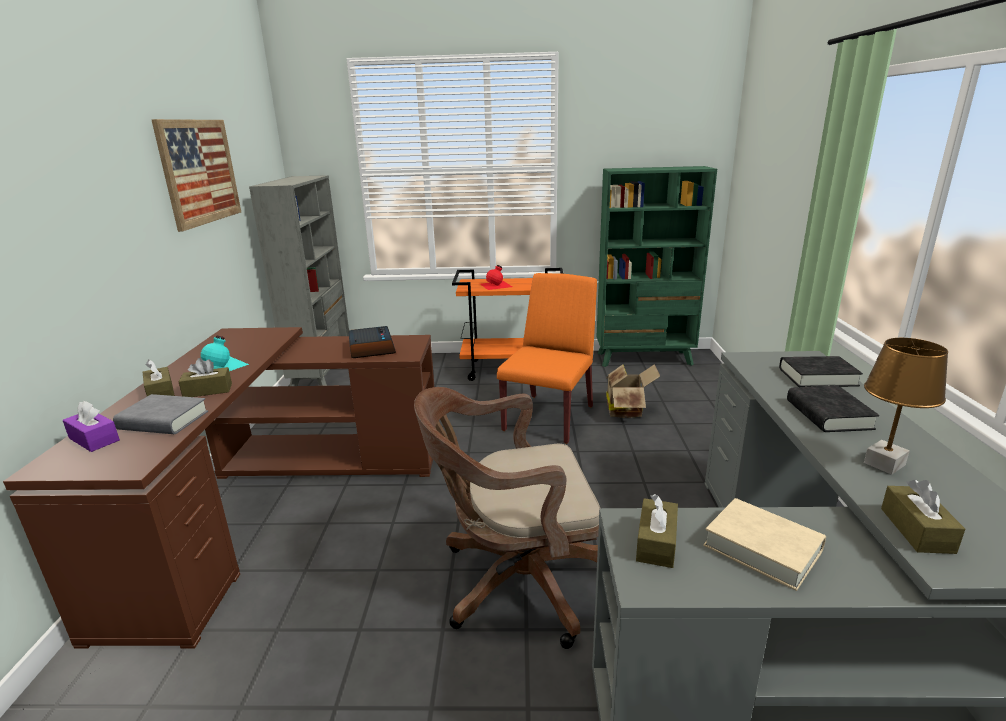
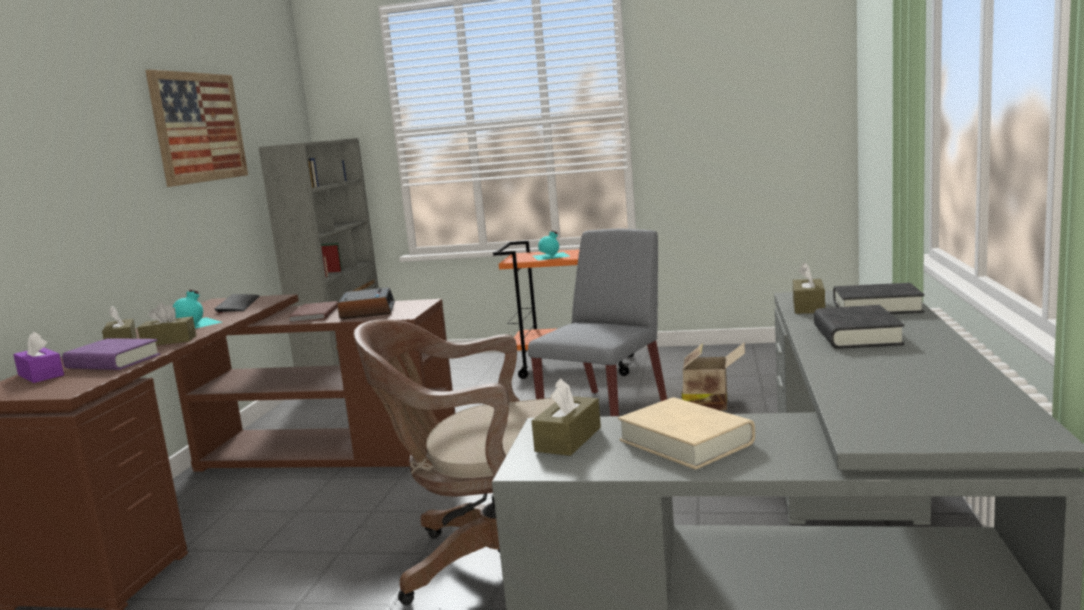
camera: 10 degrees right, 10 degrees down
grey book [113,394,208,434] -> purple book [62,338,160,370]
red bottle [480,265,512,290] -> turquoise bottle [533,230,571,260]
orange chair [497,273,597,444] -> grey chair [528,228,667,416]
green bookcase [597,166,717,367] -> none
brown table lamp [864,338,948,475] -> none
brown tissue box [881,480,965,554] -> brown tissue box moved to [793,262,825,314]
none -> keyboard [214,294,260,313]
none -> brown book [288,301,338,323]

